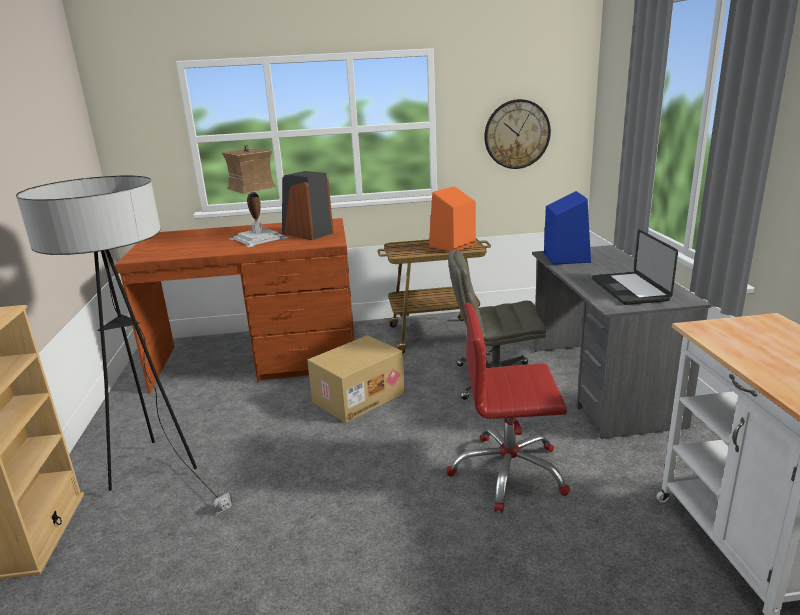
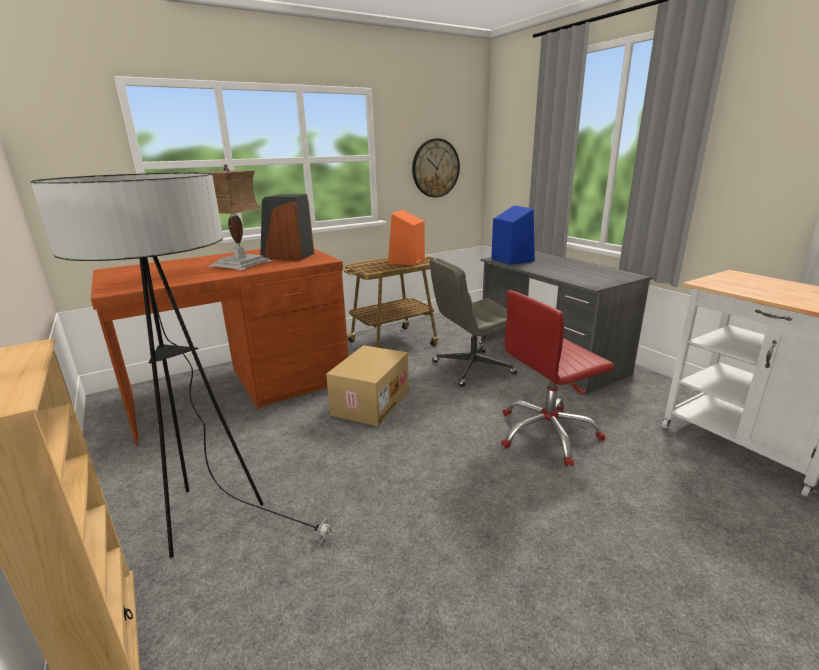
camera: 25 degrees left, 0 degrees up
laptop [592,229,678,305] -> none

